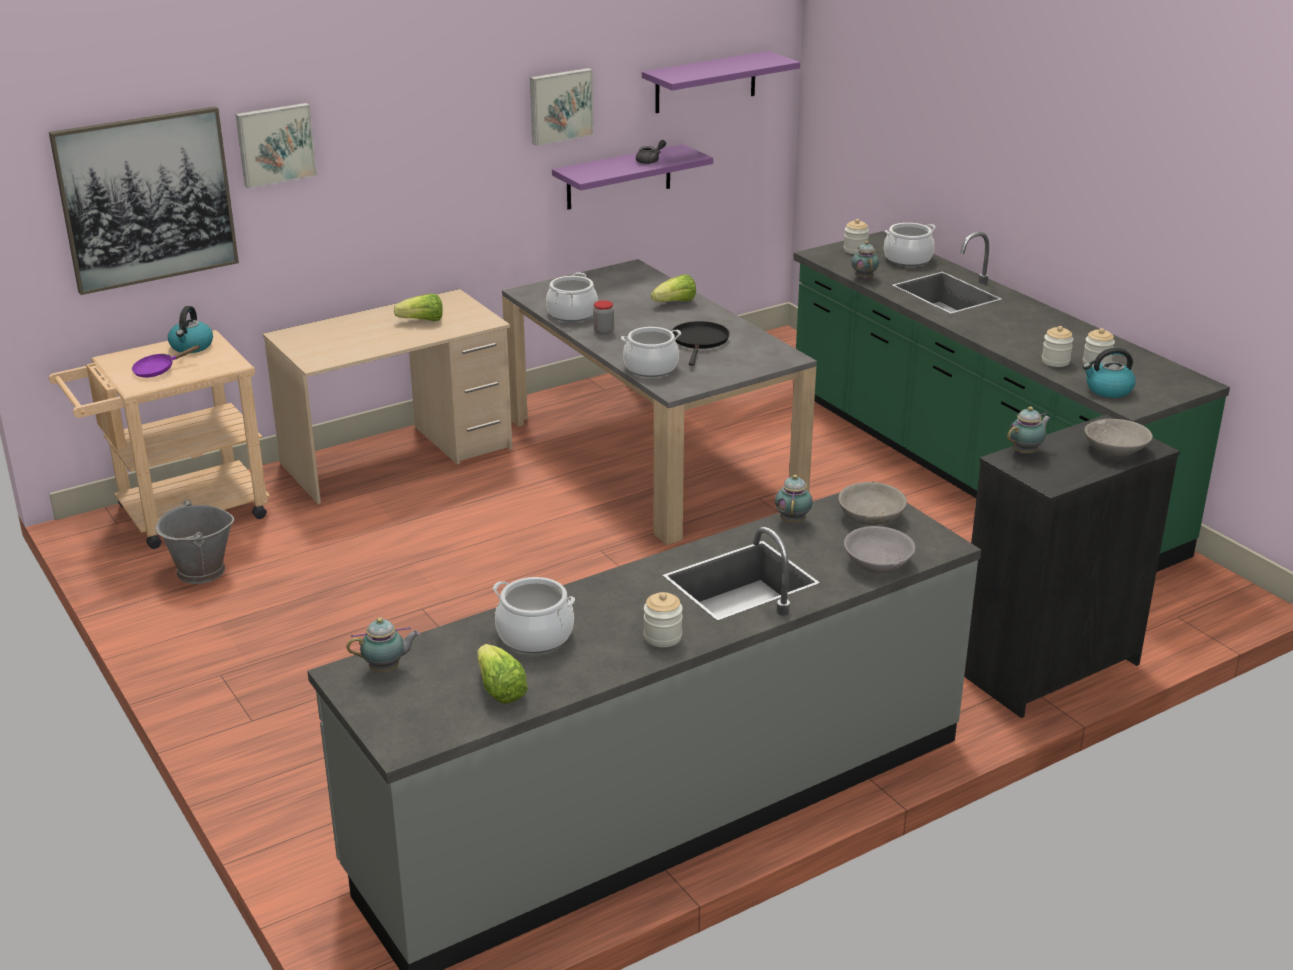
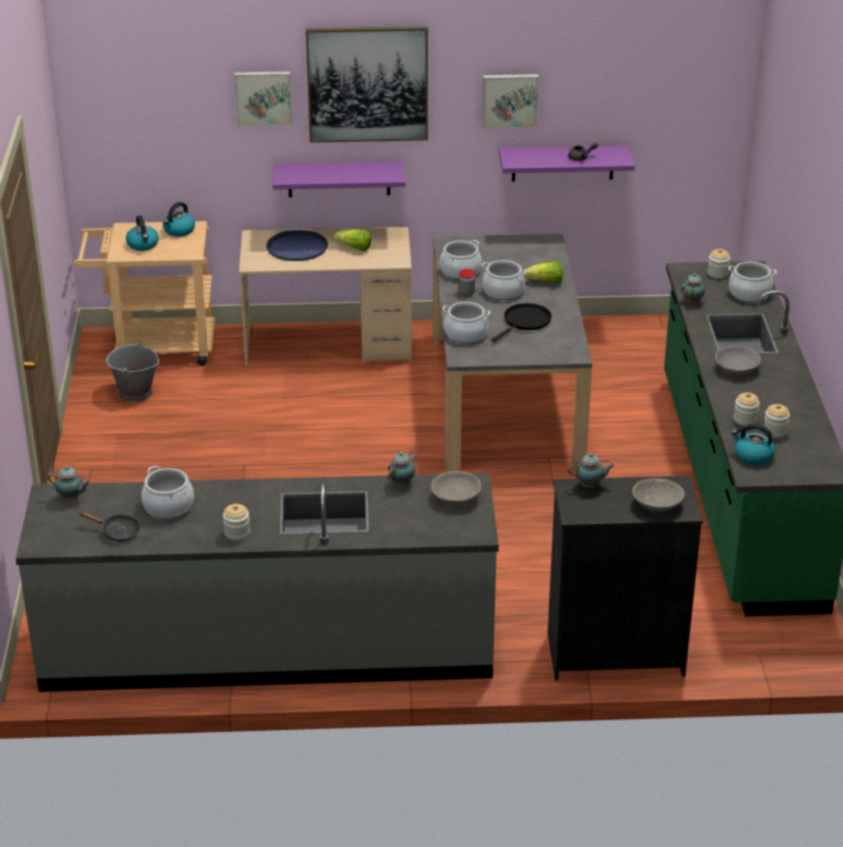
camera: 30 degrees right, 5 degrees up
picture [49,106,239,295] -> picture moved to [306,26,428,143]
purple frying pan [132,345,200,378] -> kettle [126,215,159,251]
lettuce [477,644,528,704] -> black frying pan [78,511,140,541]
purple shelf [642,51,800,113] -> purple shelf moved to [273,161,405,197]
grey bowl [844,526,916,574] -> grey bowl moved to [715,345,761,375]
none -> blue tray [266,230,328,261]
none -> cooking pot [482,260,527,300]

